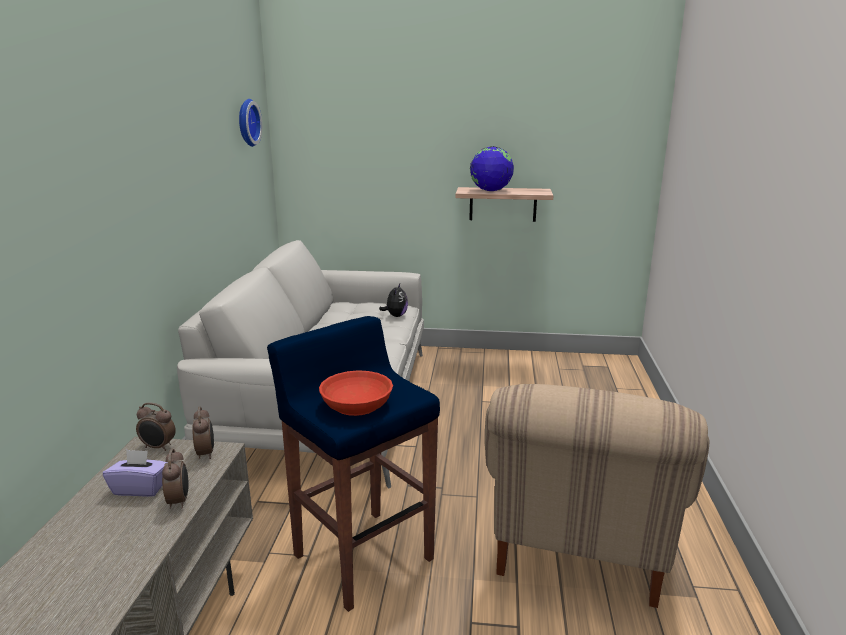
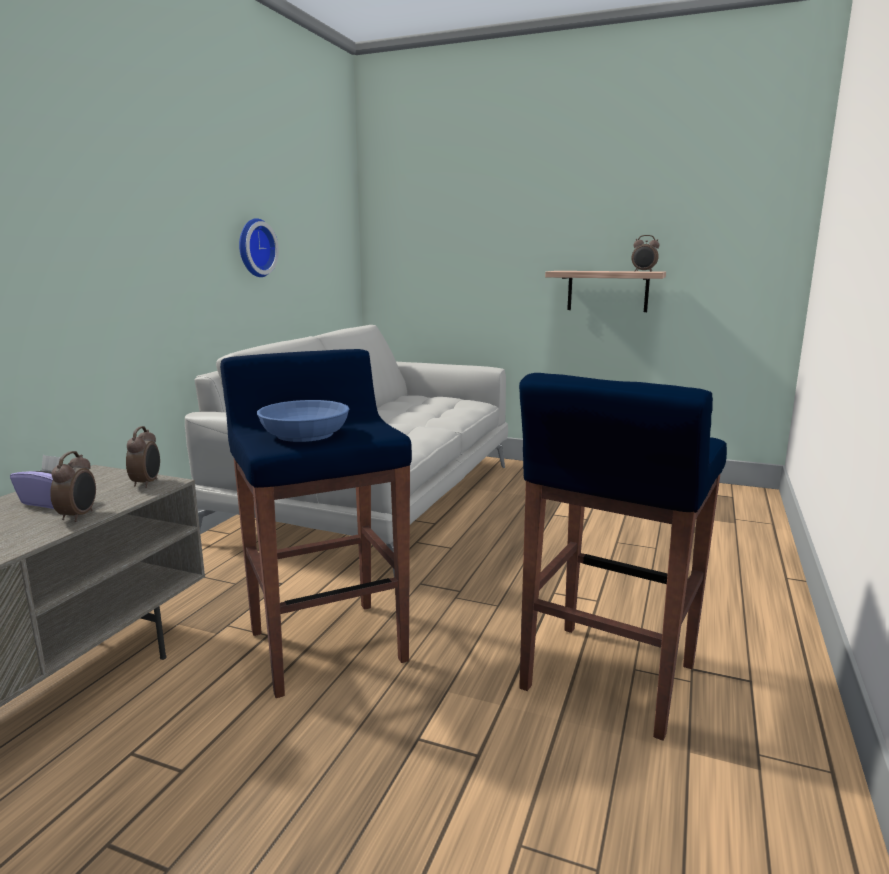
camera: 15 degrees right, 5 degrees down
alarm clock [136,402,176,451] -> alarm clock moved to [631,235,660,272]
wall clock [239,99,262,147] -> wall clock moved to [239,218,279,277]
red bowl [319,370,393,416] -> blue bowl [257,400,350,442]
plush toy [379,284,408,317] -> none
globe [470,146,514,191] -> none
beige armchair [485,384,709,608] -> blue stool [519,373,727,741]

